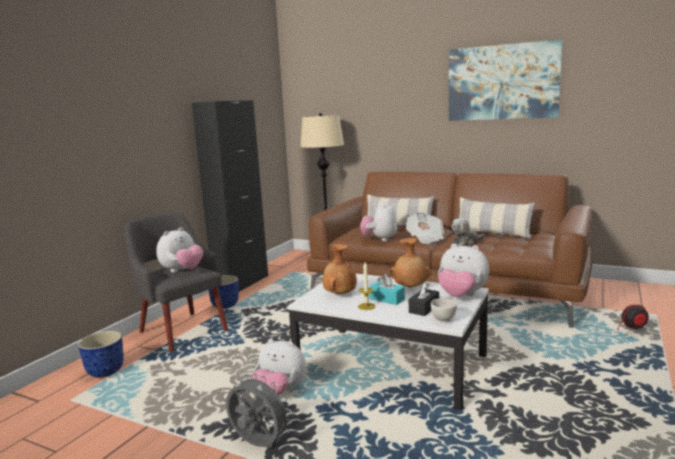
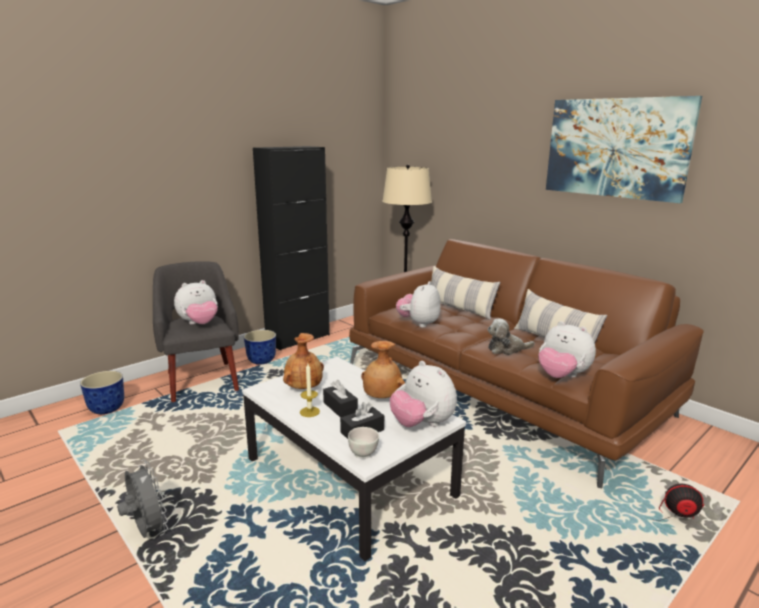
camera: 20 degrees right, 5 degrees up
plush toy [252,339,306,396] -> plush toy moved to [538,321,596,378]
turquoise tissue box [369,274,405,305] -> black tissue box [323,380,358,418]
newspaper [406,212,444,244] -> none

